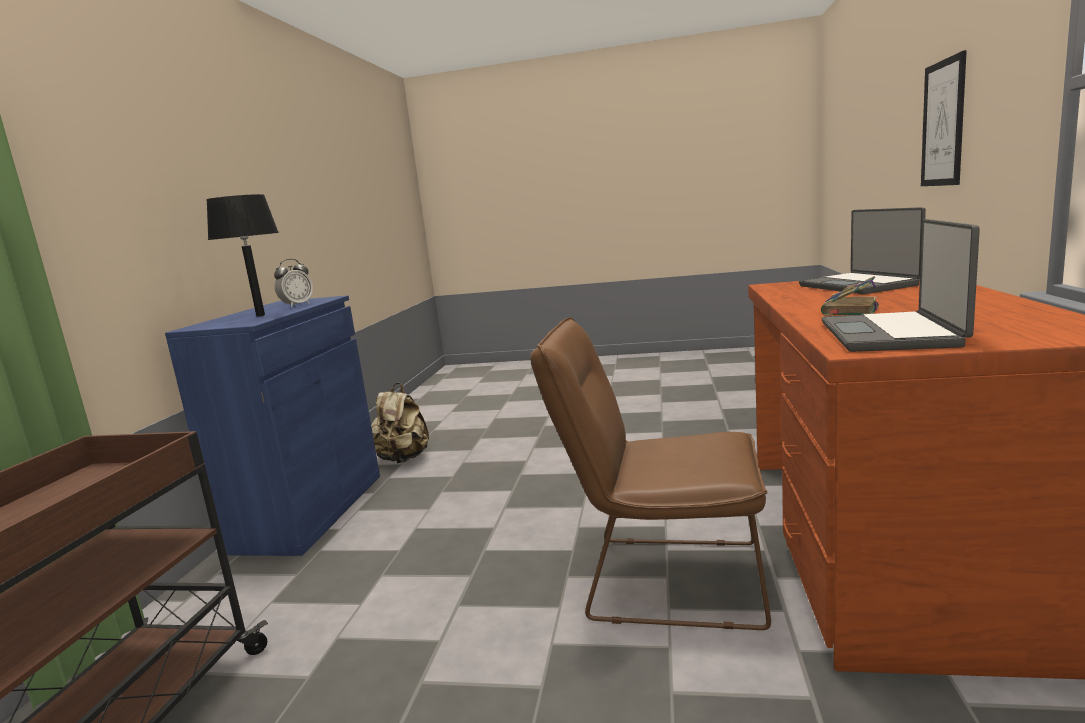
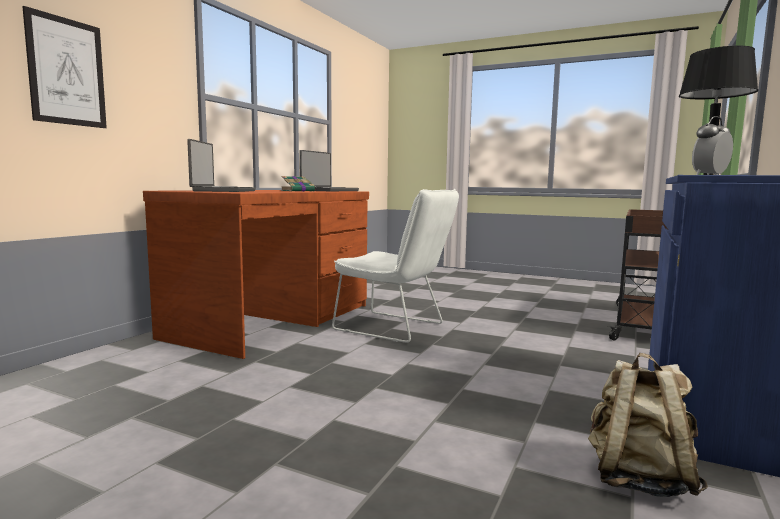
camera: 165 degrees left, 5 degrees down
brown chair [530,318,771,630] -> white chair [332,189,459,343]

